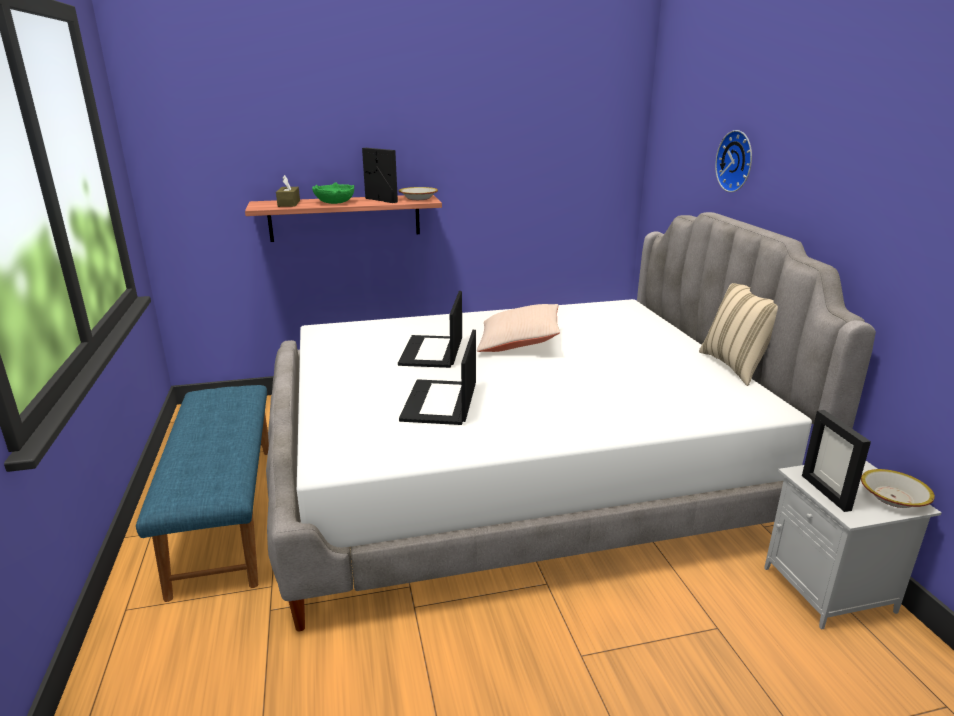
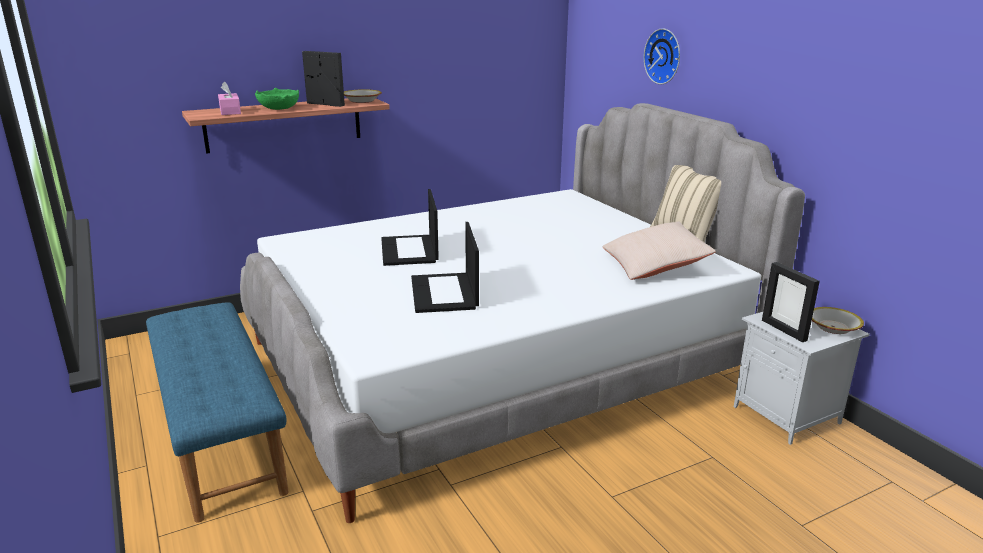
camera: 15 degrees left, 0 degrees up
brown tissue box [276,175,300,207] -> pink tissue box [218,81,241,115]
beige pillow [477,304,560,352] -> beige pillow moved to [602,221,716,280]

